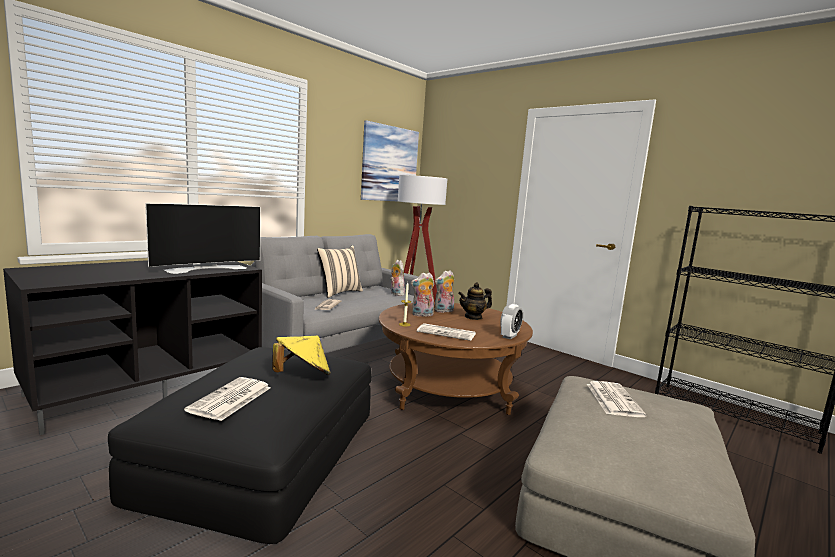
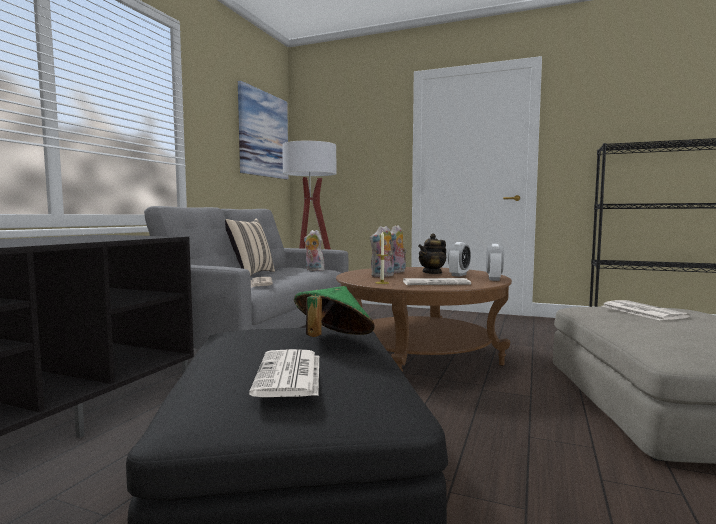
camera: 20 degrees left, 5 degrees down
television [145,203,260,274] -> none
yellow hat [272,336,331,375] -> green hat [294,286,375,337]
none -> alarm clock [448,242,471,276]

